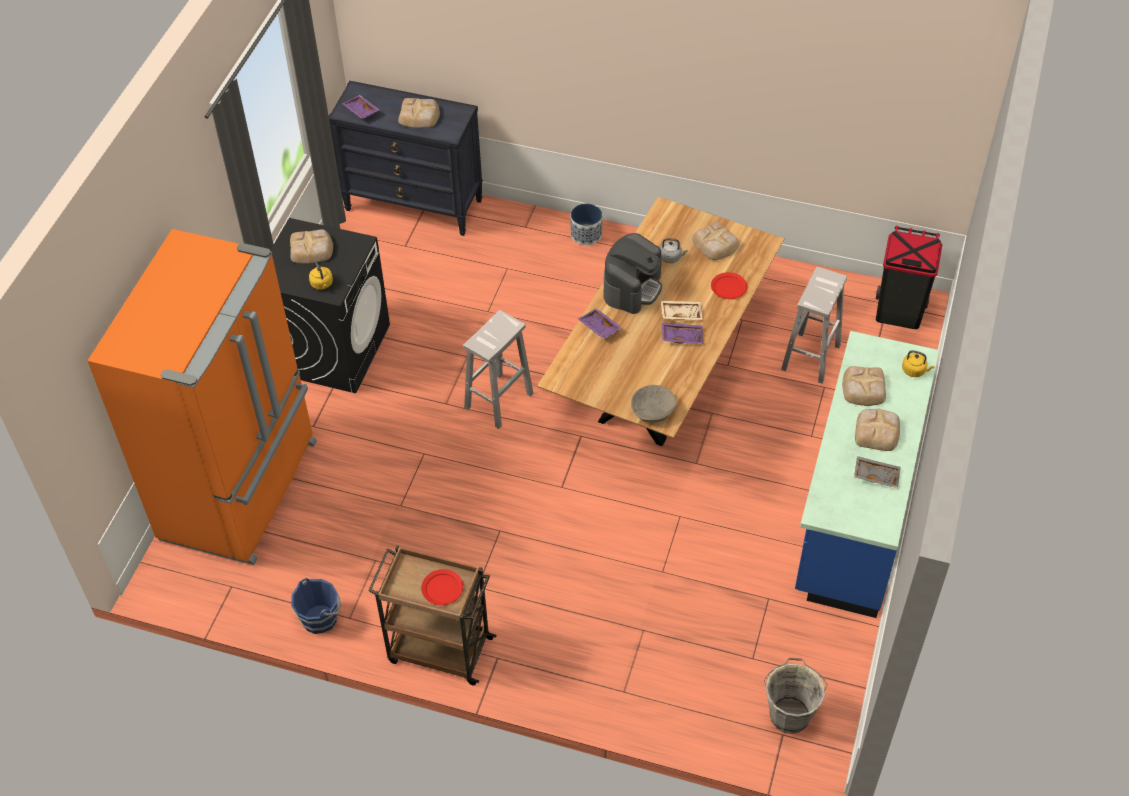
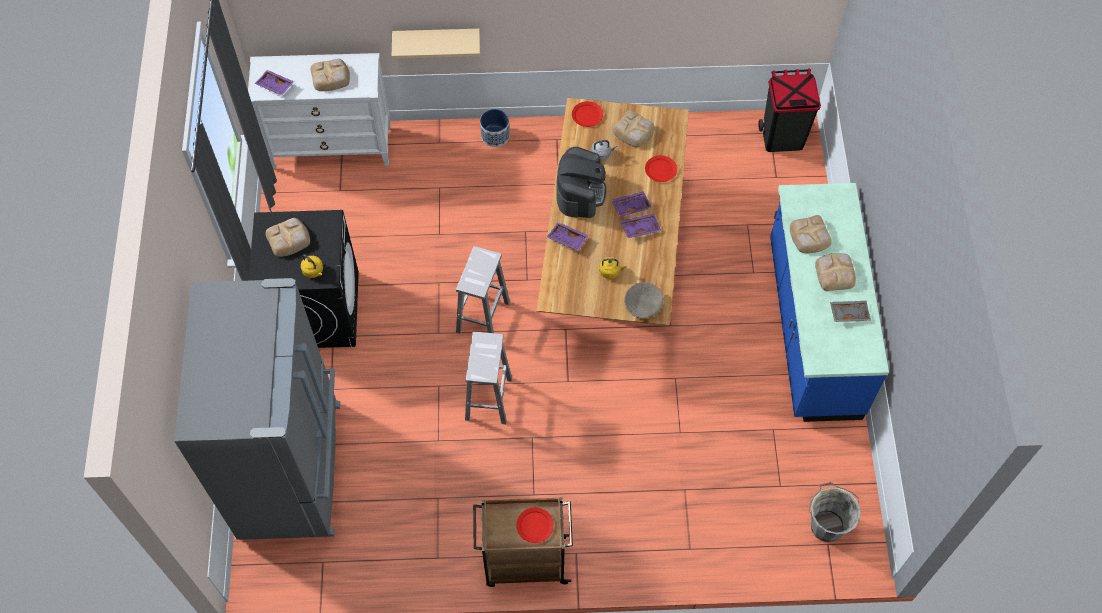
camera: 20 degrees left, 10 degrees up
orange fridge [88,229,317,565] -> grey fridge [174,278,340,540]
blue bucket [291,578,342,634] -> none
black dresser [329,81,483,236] -> white dresser [248,53,391,170]
beige tray [661,300,703,320] -> purple tray [611,191,652,217]
white stool [781,267,847,384] -> white stool moved to [465,332,512,424]
yellow kettle [902,350,934,377] -> yellow kettle moved to [599,257,627,279]
none -> beige shelf [392,29,480,59]
none -> red plate [572,101,603,127]

